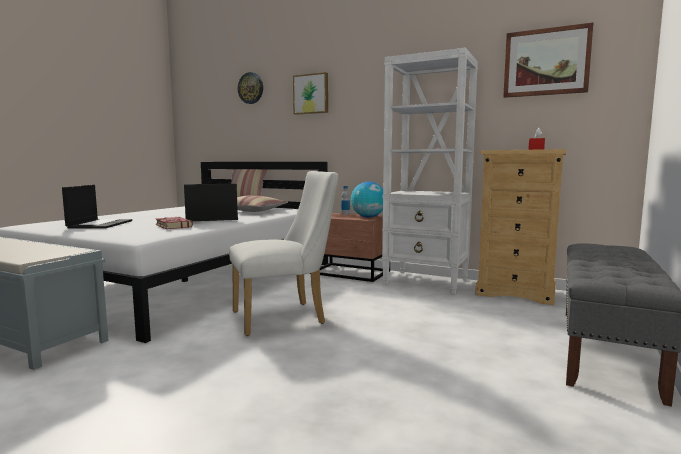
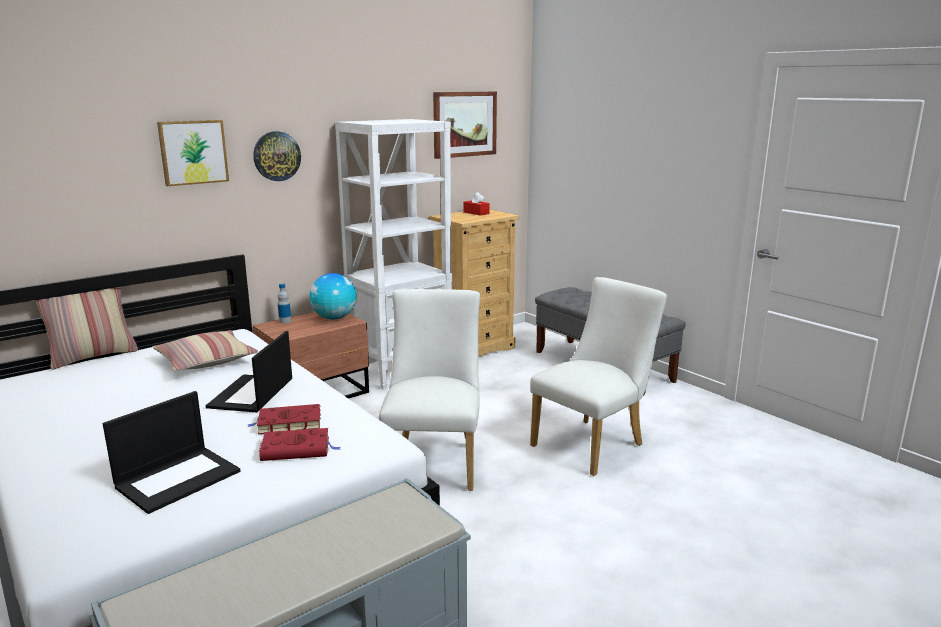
camera: 65 degrees left, 10 degrees up
laptop [62,185,132,228] -> laptop turned 105 degrees clockwise [103,391,240,514]
wall clock [238,72,263,104] -> wall clock moved to [253,131,301,181]
none -> red book [259,428,340,461]
none -> white chair [530,277,667,476]

